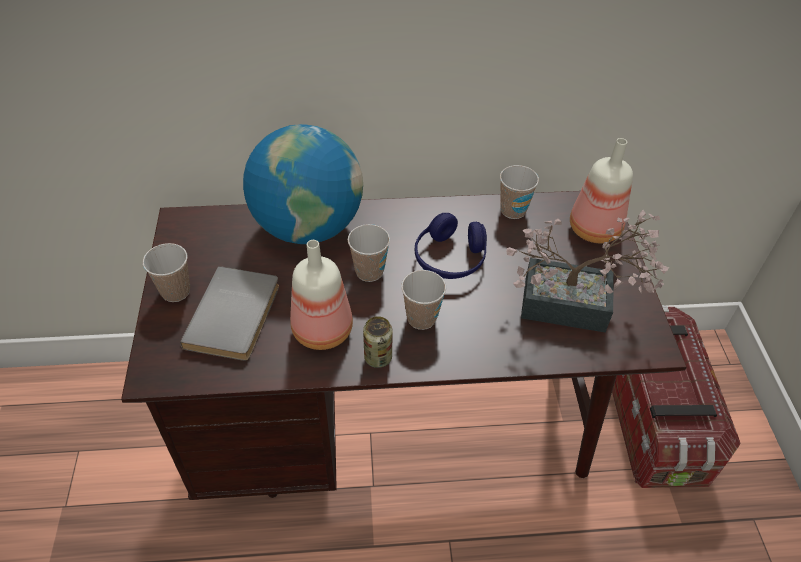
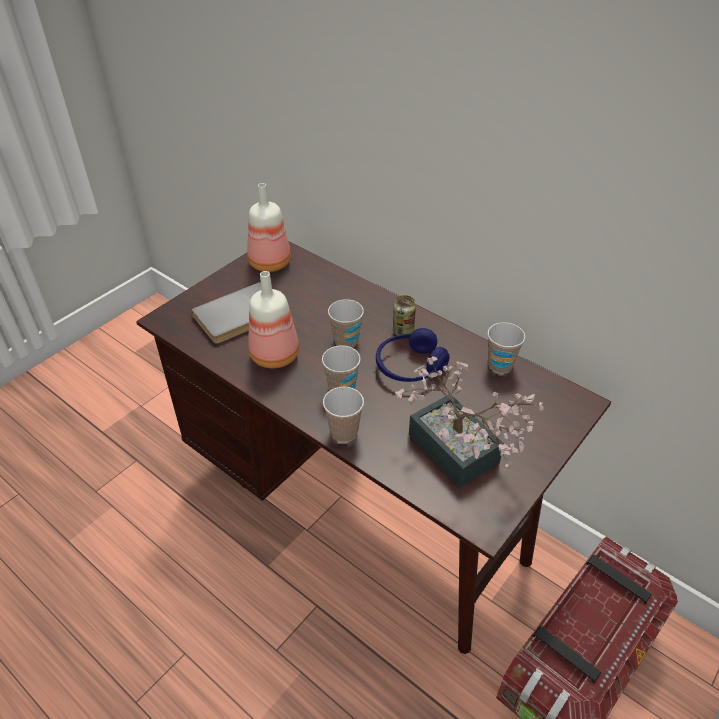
camera: 45 degrees right, 5 degrees down
cup [143,243,190,302] -> cup moved to [323,387,364,442]
globe [243,124,363,244] -> none
can [363,316,393,368] -> can moved to [393,295,416,335]
bottle [570,138,633,243] -> bottle moved to [247,183,291,272]

